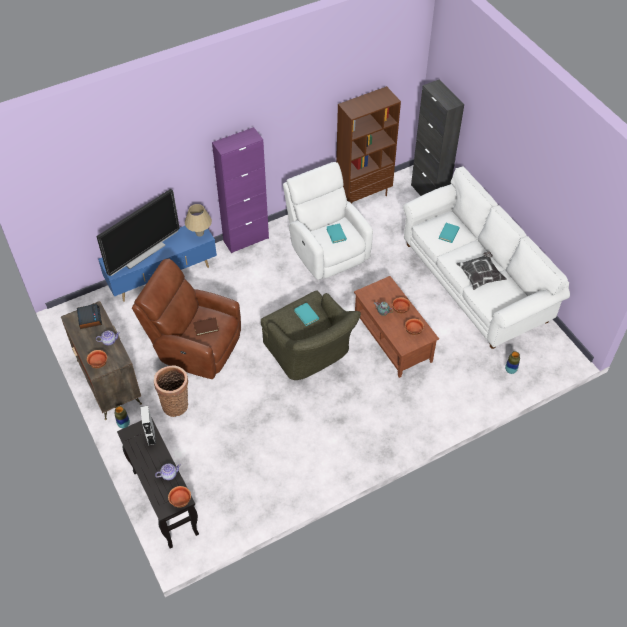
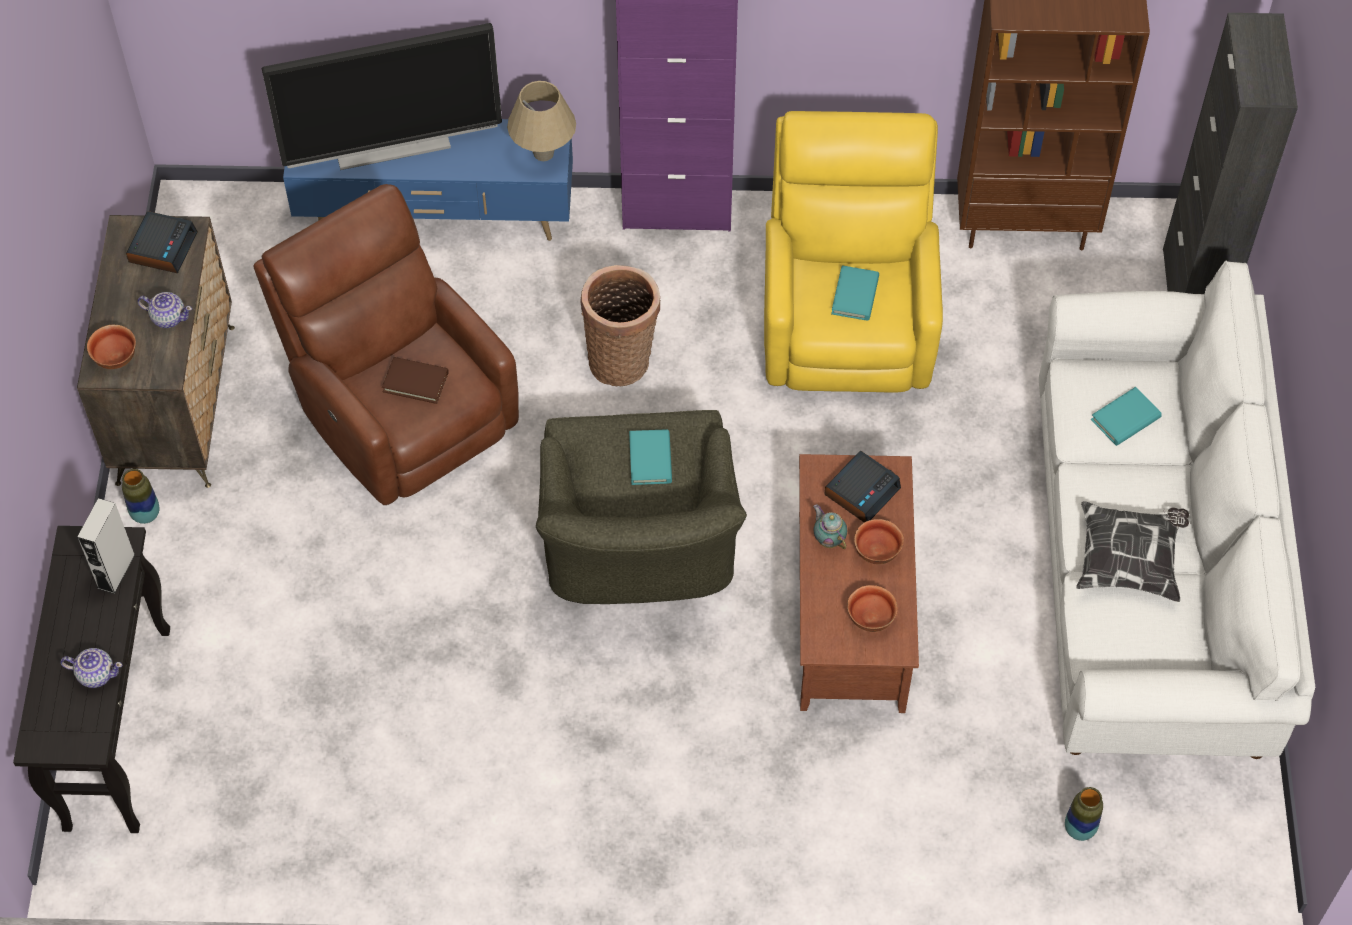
camera: 30 degrees right, 5 degrees up
basket [154,365,188,417] -> basket moved to [580,265,660,386]
bowl [168,486,191,508] -> none
white armchair [283,162,373,280] -> yellow armchair [764,111,943,392]
none -> alarm clock [824,451,901,522]

